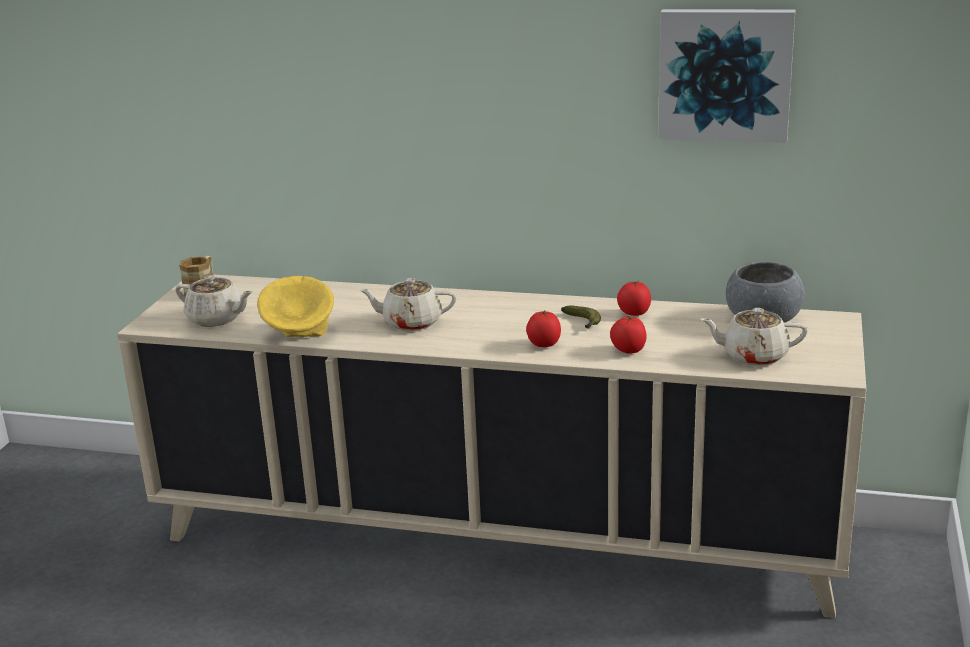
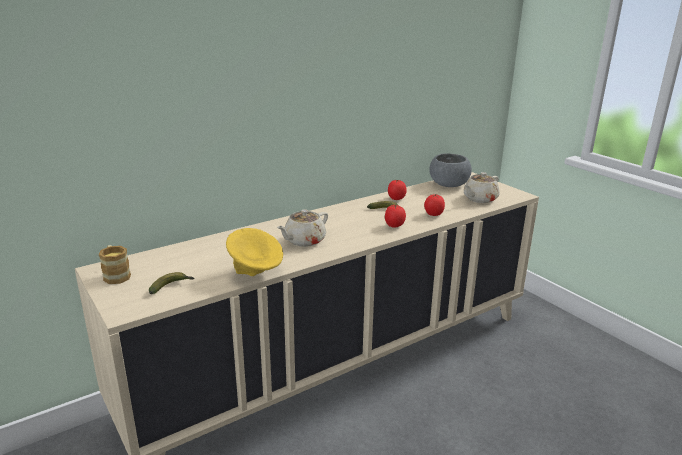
camera: 50 degrees left, 0 degrees up
beige teapot [175,275,253,327] -> banana [149,272,194,294]
picture [658,9,795,143] -> none

